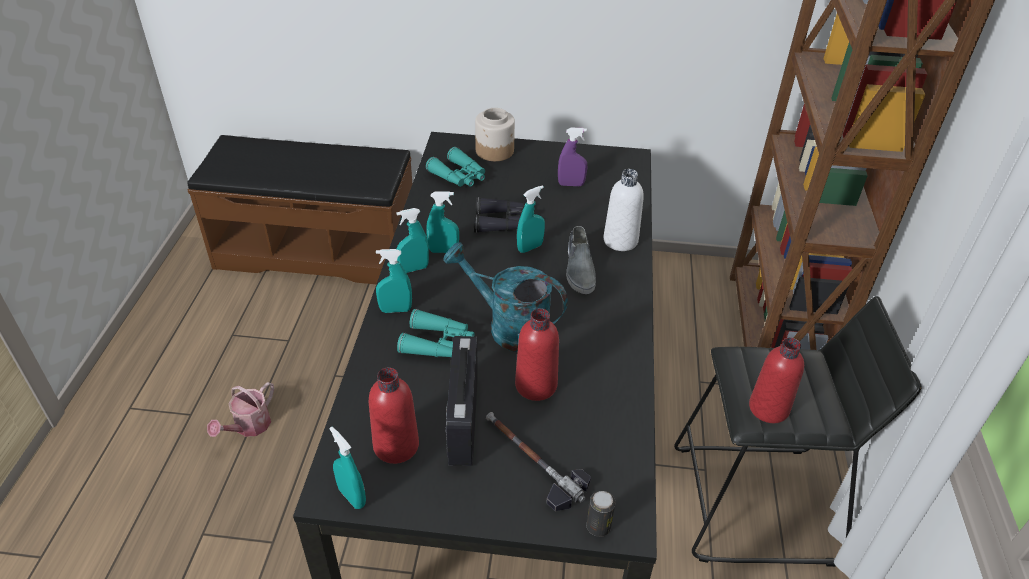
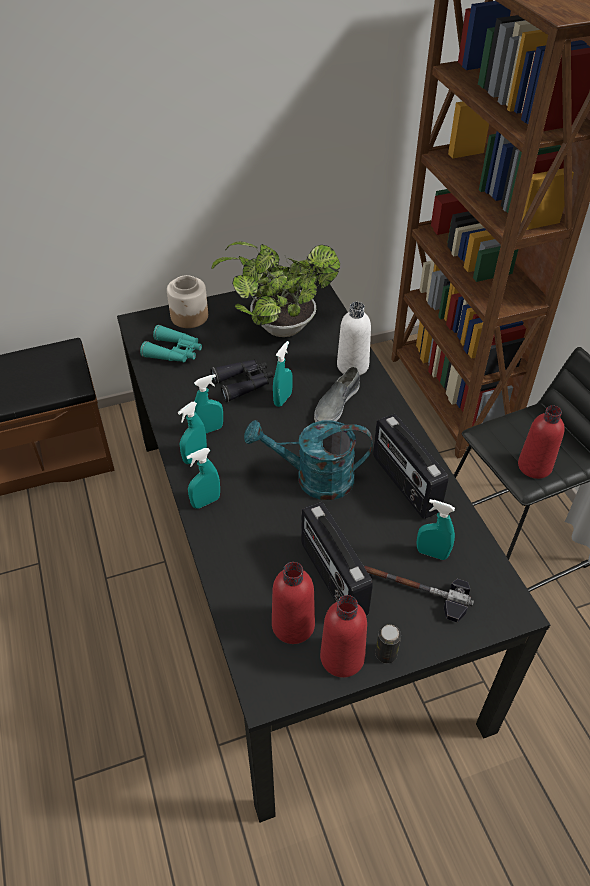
camera: 25 degrees left, 5 degrees up
watering can [207,382,274,437] -> none
turquoise spray bottle [329,427,366,509] -> turquoise spray bottle moved to [417,499,455,560]
turquoise binoculars [397,309,475,357] -> none
red bottle [515,308,559,401] -> red bottle moved to [320,595,367,678]
purple spray bottle [558,128,587,186] -> potted plant [211,241,340,337]
grey shoe [566,226,596,294] -> grey shoe turned 60 degrees clockwise [314,367,360,422]
can [587,491,615,537] -> can moved to [375,624,401,664]
none -> radio [373,414,448,519]

